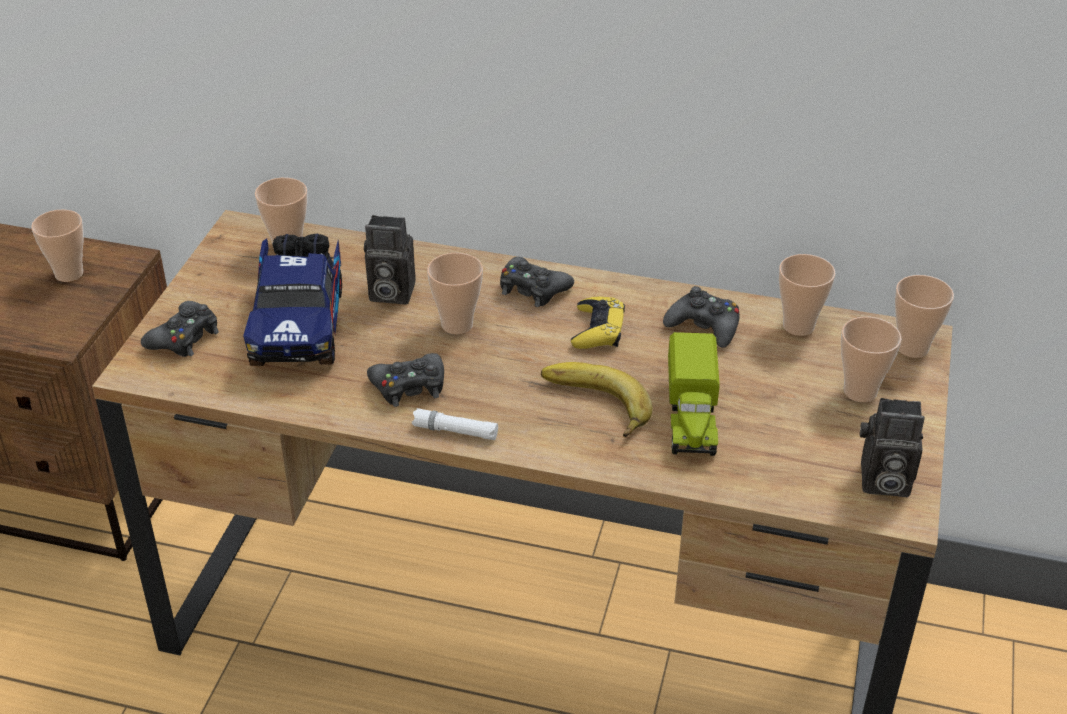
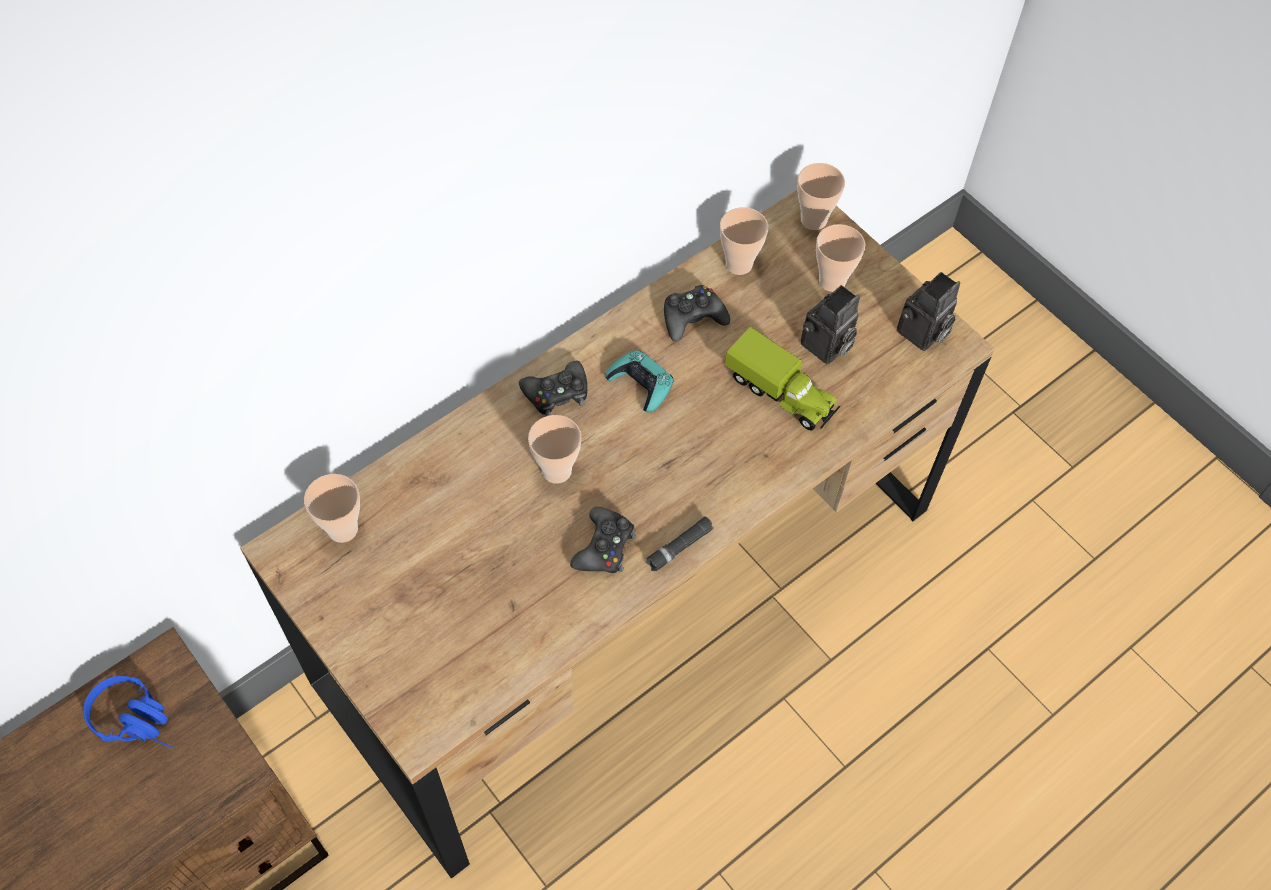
camera: 55 degrees left, 20 degrees up
cup [31,209,83,282] -> blue headphones [83,676,173,748]
black game controller [141,301,219,357] -> none
toy truck [243,233,342,366] -> none
camera [364,215,416,304] -> camera moved to [801,285,860,364]
white flashlight [412,408,498,440] -> black flashlight [646,517,714,572]
banana [541,362,653,437] -> none
yellow game controller [571,297,625,349] -> turquoise game controller [605,350,674,413]

